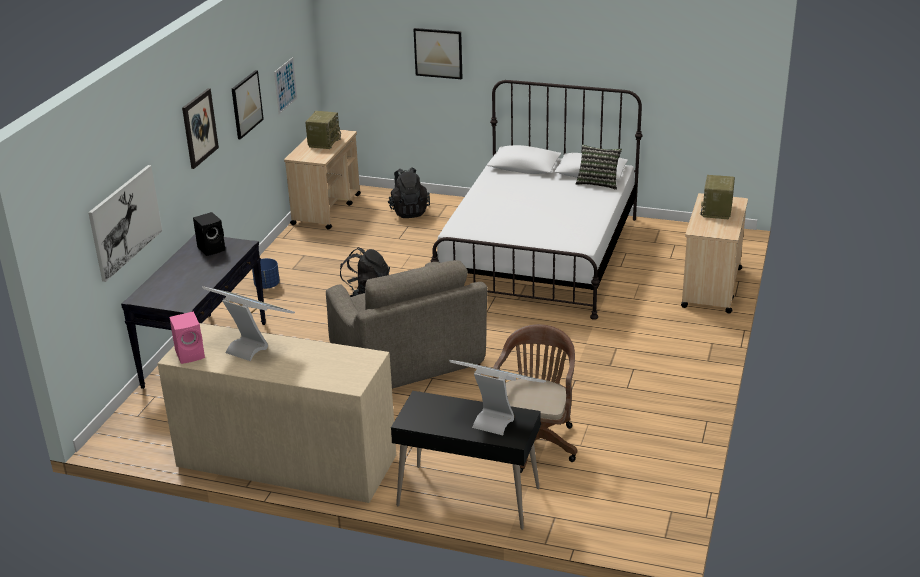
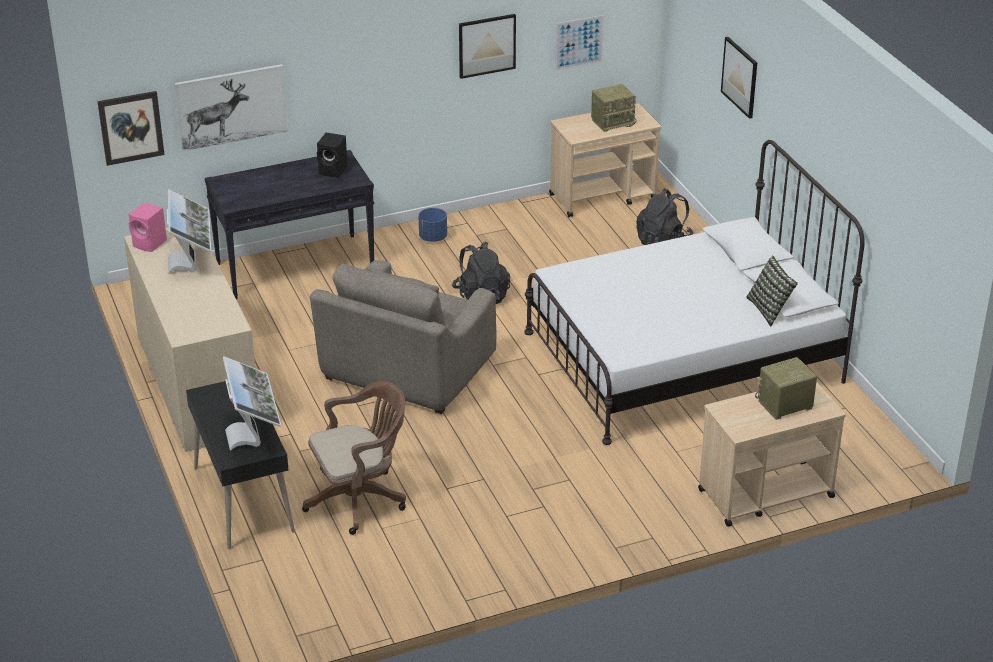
camera: 50 degrees right, 5 degrees up
picture [182,88,219,169] -> picture moved to [97,91,165,166]

